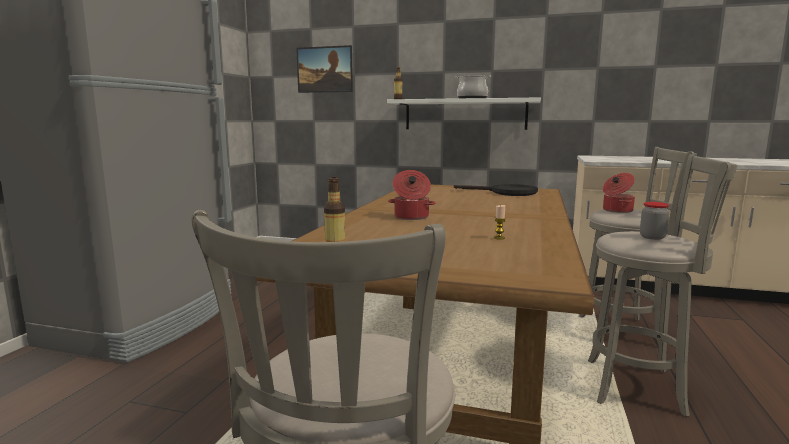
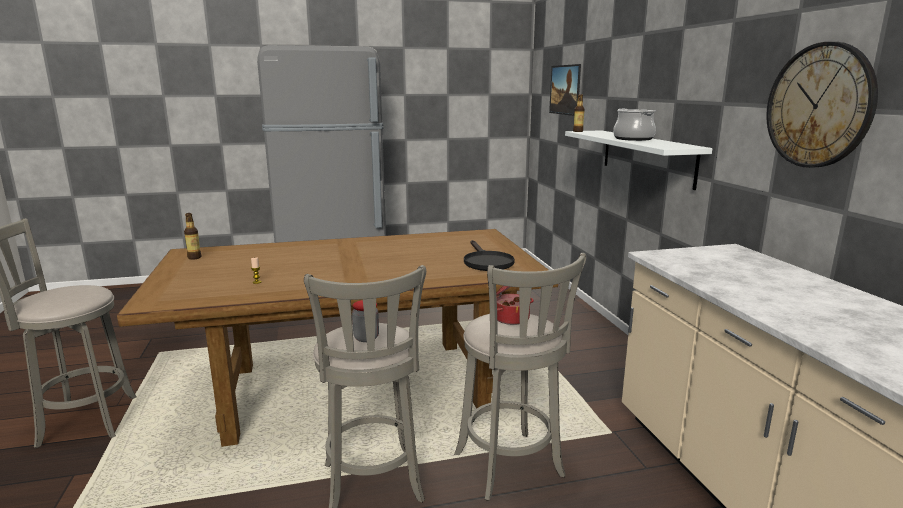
camera: 60 degrees right, 5 degrees up
cooking pot [388,170,436,220] -> none
none -> wall clock [766,42,878,168]

